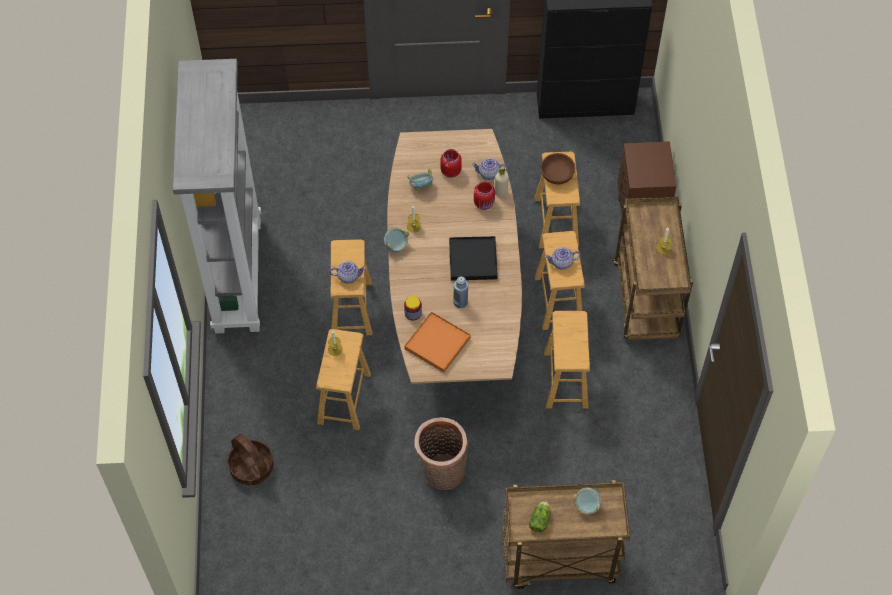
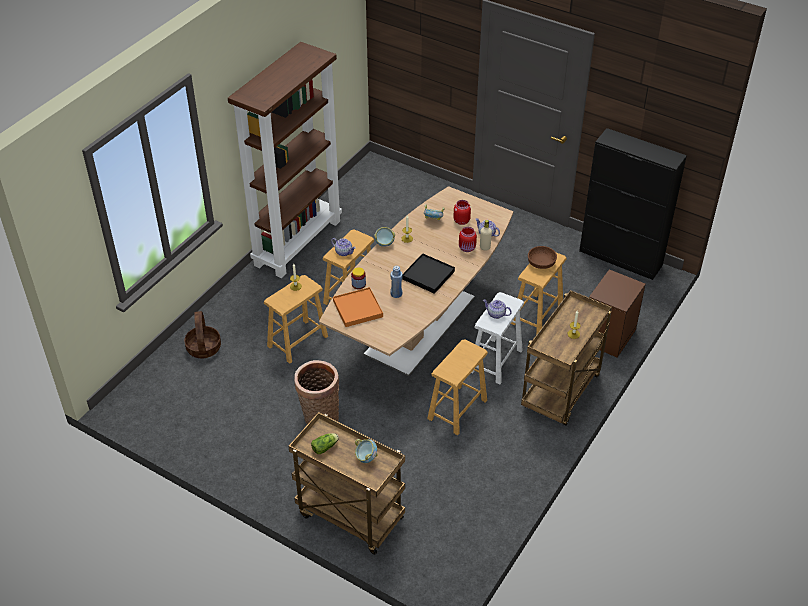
camera: 35 degrees right, 15 degrees down
grey bookcase [173,59,261,334] -> brown bookcase [228,42,342,278]
brown stool [534,231,585,330] -> white stool [471,292,524,384]

